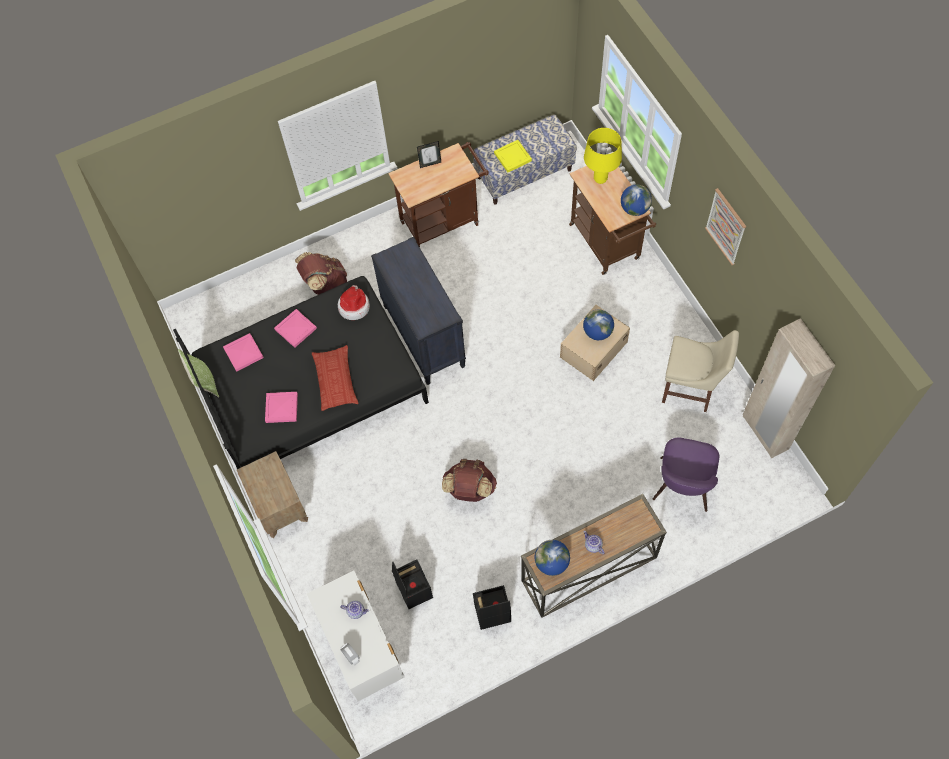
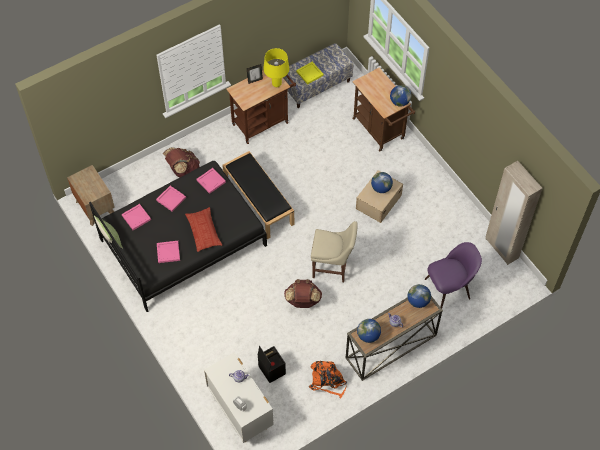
camera: 10 degrees left, 5 degrees down
brown nightstand [237,451,308,538] -> brown nightstand moved to [67,165,115,226]
hat [338,285,370,320] -> pink tray [196,168,226,194]
black dresser [371,237,466,385] -> black bench [222,151,294,239]
black storage box [473,585,511,630] -> orange backpack [309,361,347,398]
yellow table lamp [584,128,622,184] -> yellow table lamp moved to [263,48,289,87]
purple chair [653,437,719,512] -> purple chair turned 120 degrees counterclockwise [425,242,482,309]
beige chair [662,330,739,412] -> beige chair moved to [311,221,358,282]
picture [705,188,746,265] -> none
none -> globe [408,284,431,308]

